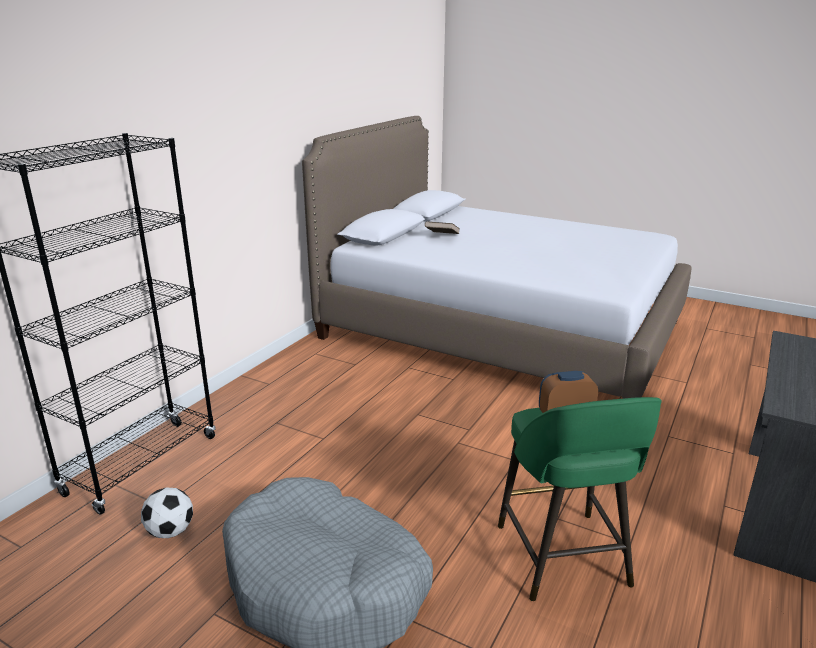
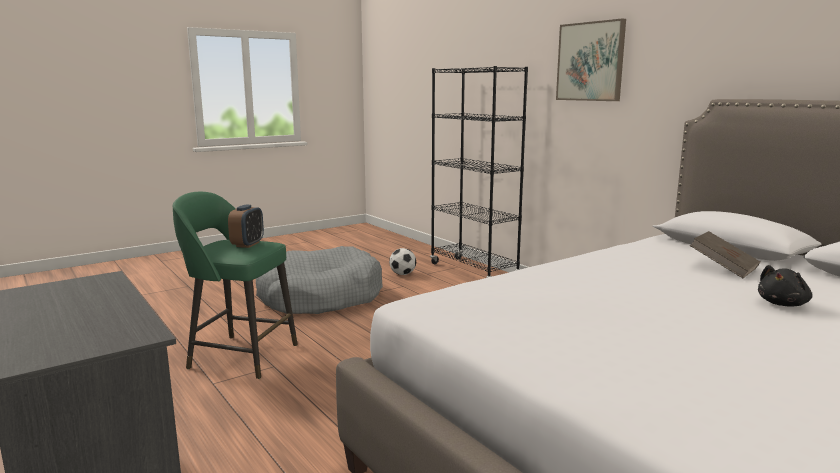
camera: 115 degrees right, 10 degrees down
none -> picture [556,18,626,101]
none -> black plush toy [758,265,812,306]

